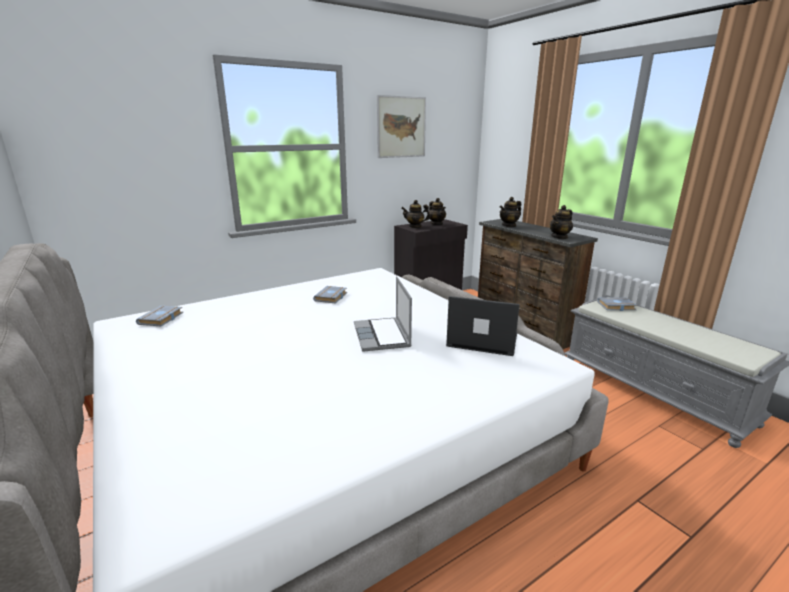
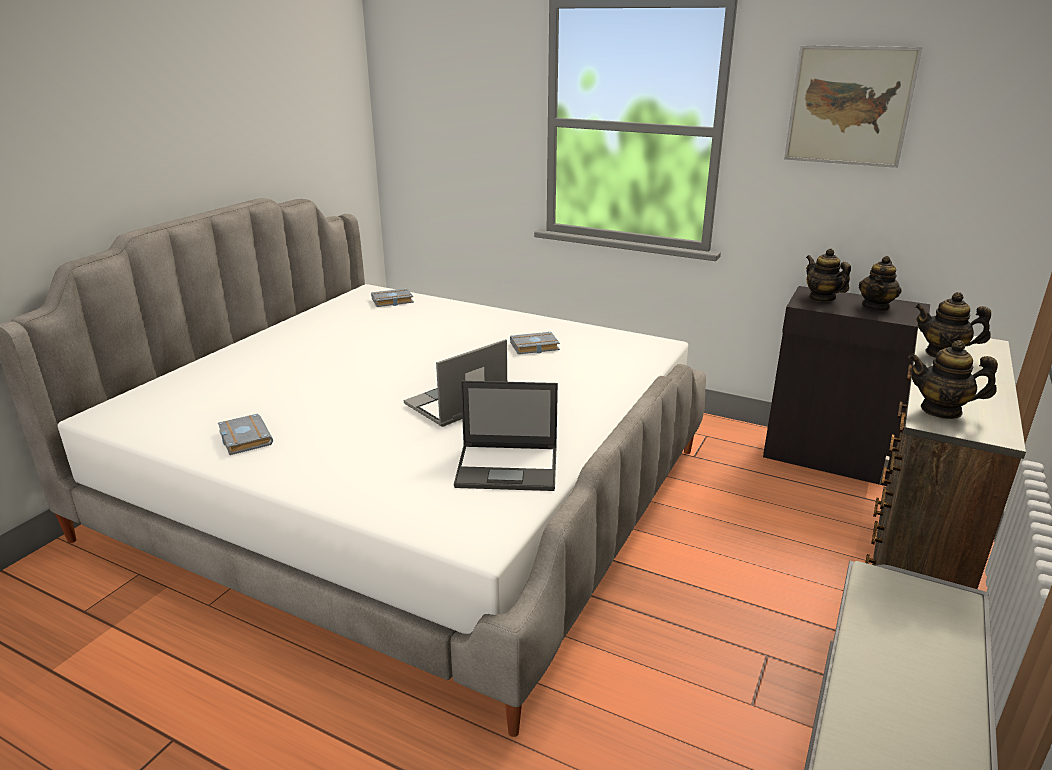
camera: 60 degrees right, 5 degrees up
laptop [446,296,520,356] -> laptop turned 105 degrees clockwise [454,381,558,491]
grey book [597,298,637,311] -> grey book moved to [218,414,273,455]

